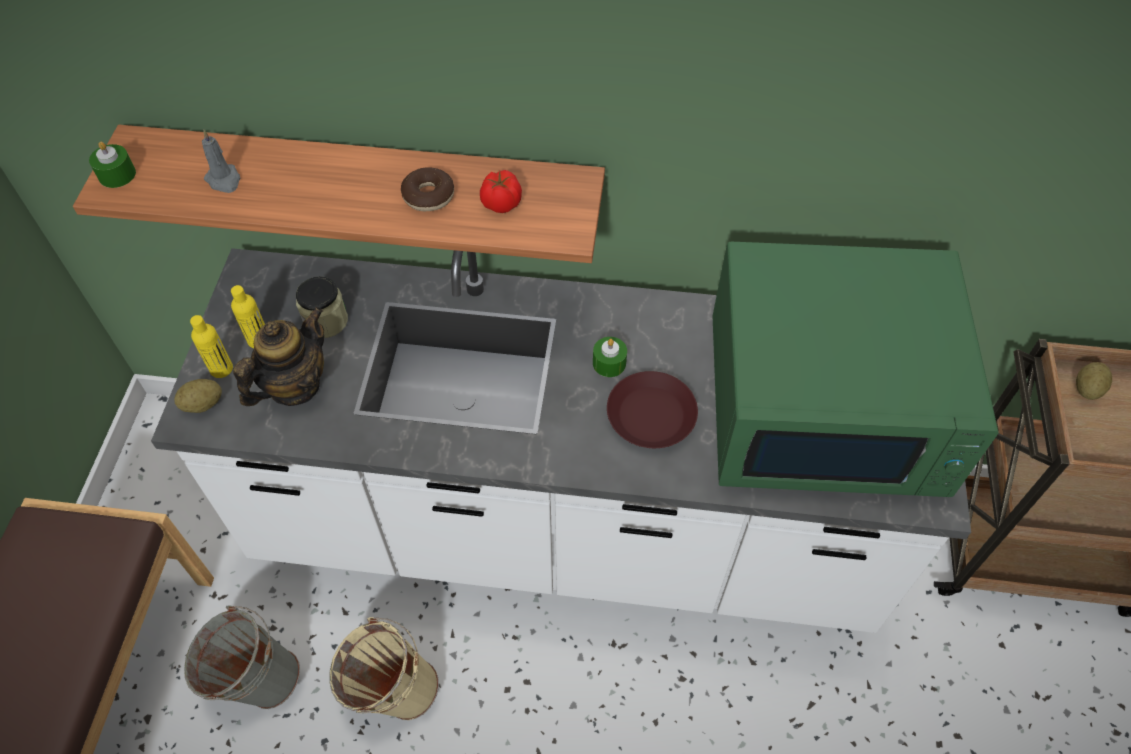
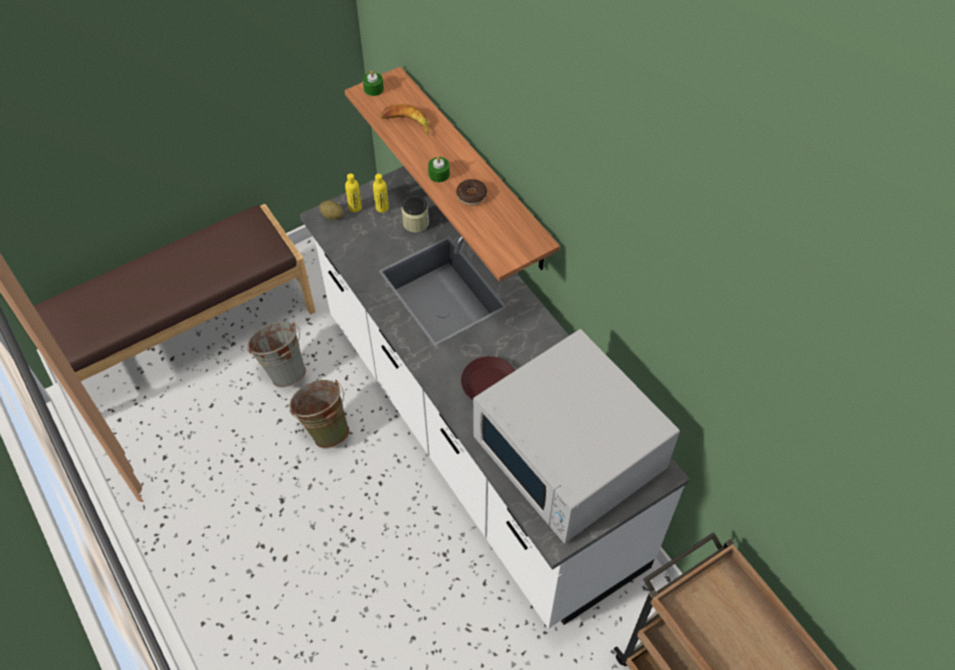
camera: 50 degrees right, 0 degrees up
grey candle [202,130,240,193] -> banana [380,104,429,136]
teapot [233,307,324,406] -> none
beige bucket [329,617,439,720] -> green bucket [289,380,350,449]
tomato [480,170,522,213] -> none
green candle [593,337,627,377] -> green candle moved to [428,156,450,182]
green microwave [713,242,999,497] -> white microwave [473,329,680,544]
potato [1076,362,1112,400] -> none

